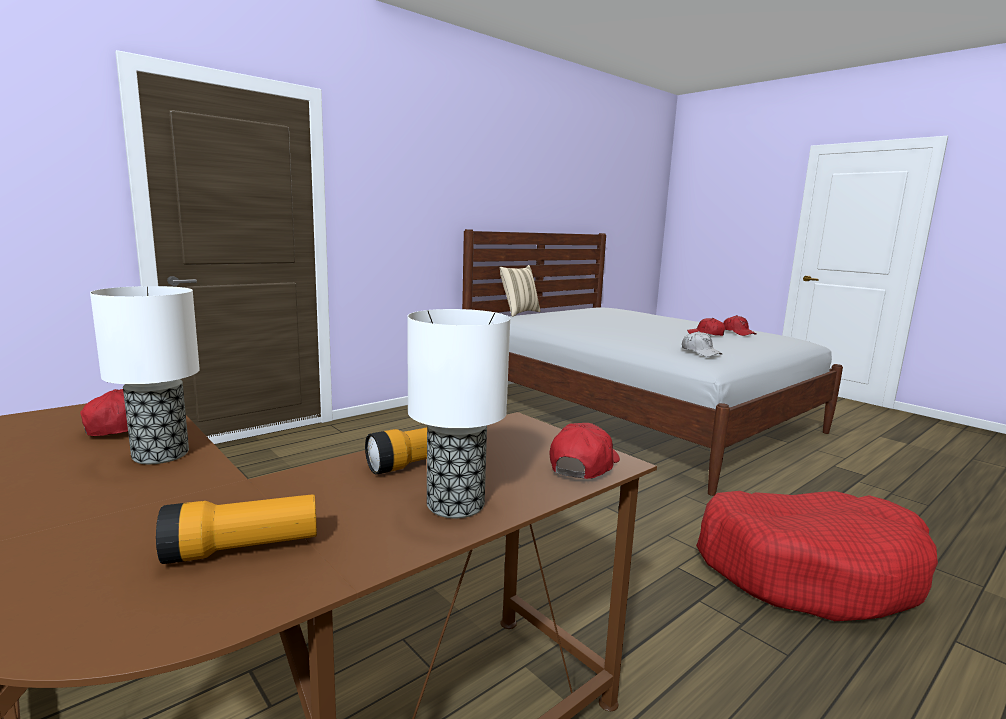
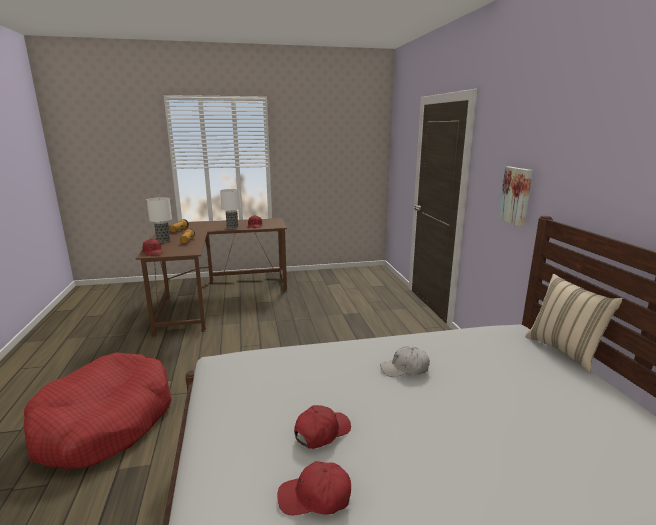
camera: 120 degrees right, 5 degrees up
white cap [682,331,722,357] -> white cap moved to [380,346,430,377]
none -> picture [498,167,533,227]

